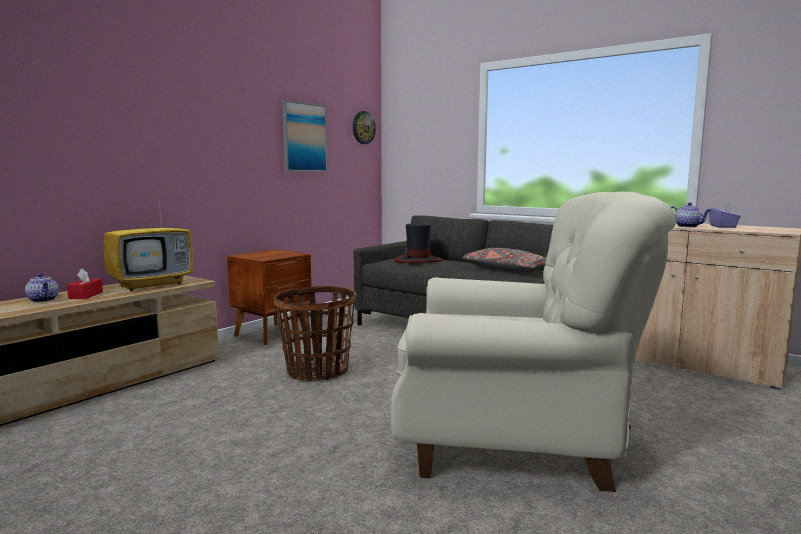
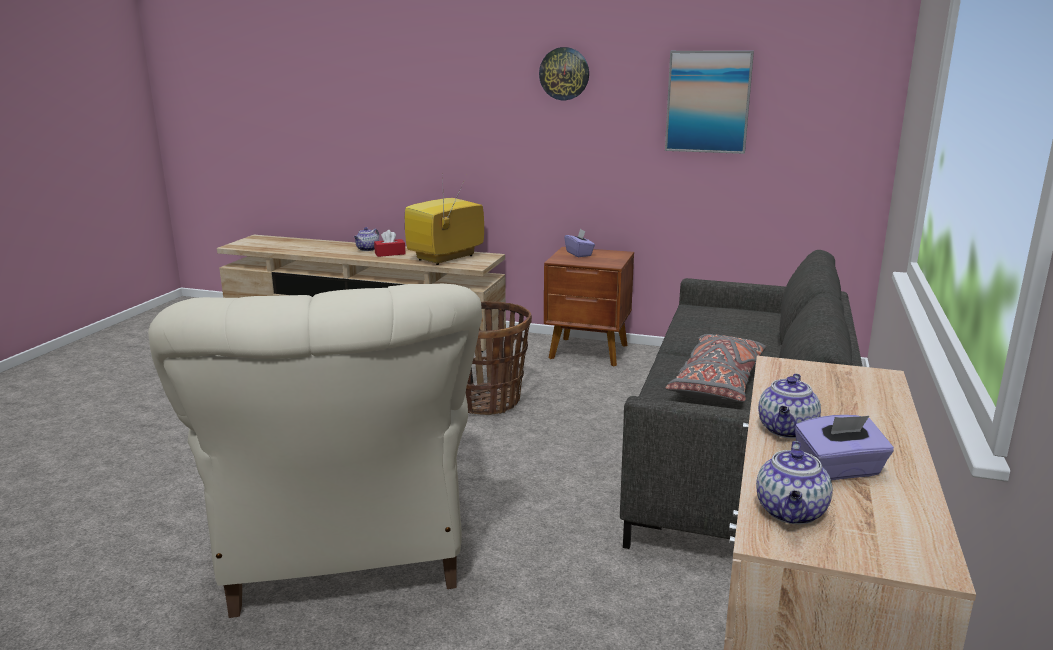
camera: 70 degrees right, 10 degrees up
television [103,201,193,291] -> television turned 105 degrees clockwise [405,175,484,265]
wall clock [353,111,376,144] -> wall clock moved to [539,47,589,100]
hat [394,223,442,263] -> none
none -> purple tissue box [564,228,595,257]
none -> teapot [756,441,833,525]

